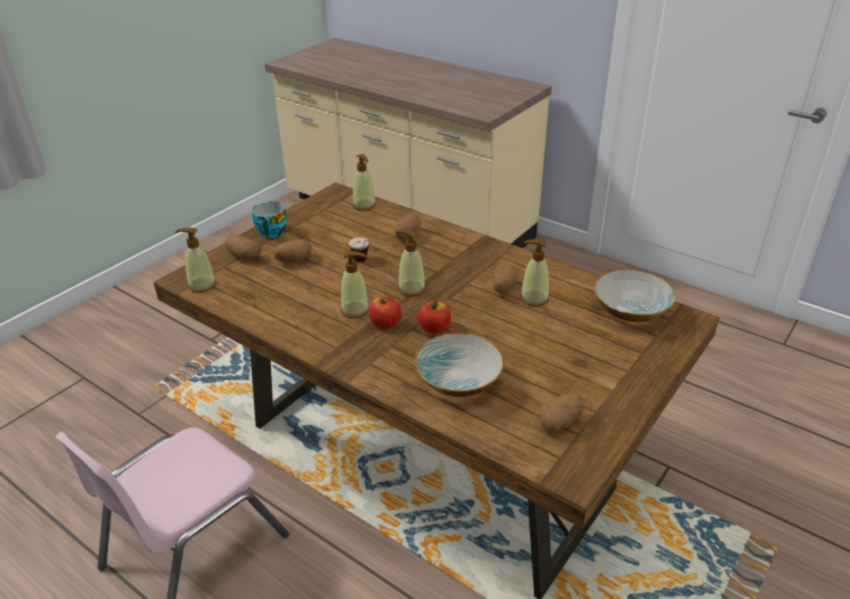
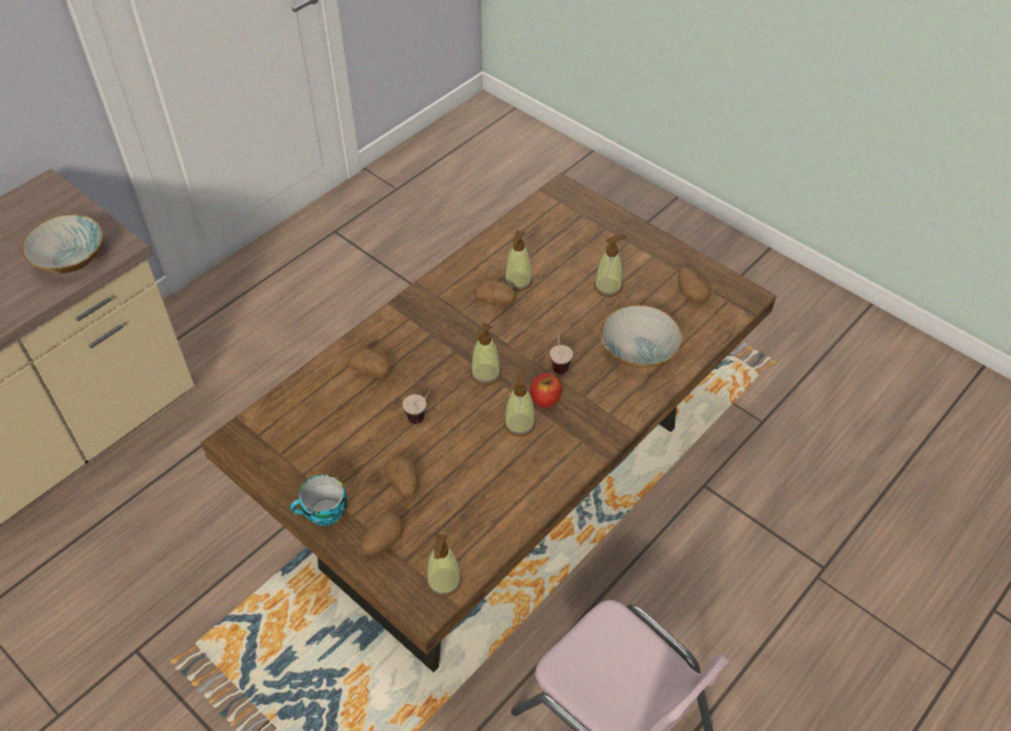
camera: 85 degrees left, 15 degrees up
soap dispenser [353,154,376,211] -> soap dispenser moved to [594,235,627,297]
apple [418,300,451,334] -> cup [550,321,573,374]
bowl [594,270,676,322] -> bowl moved to [21,214,103,273]

